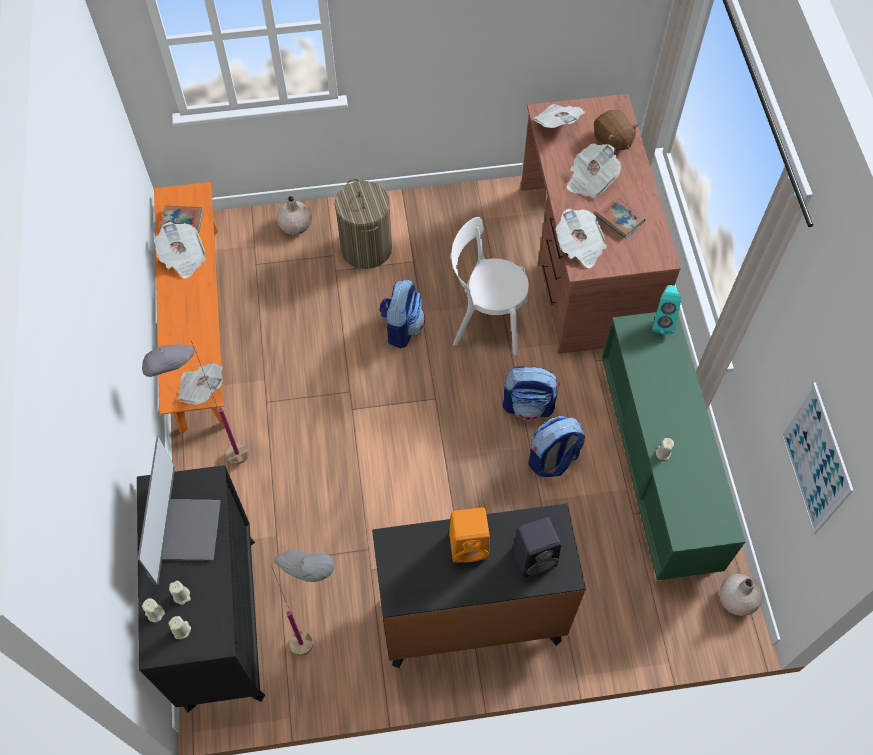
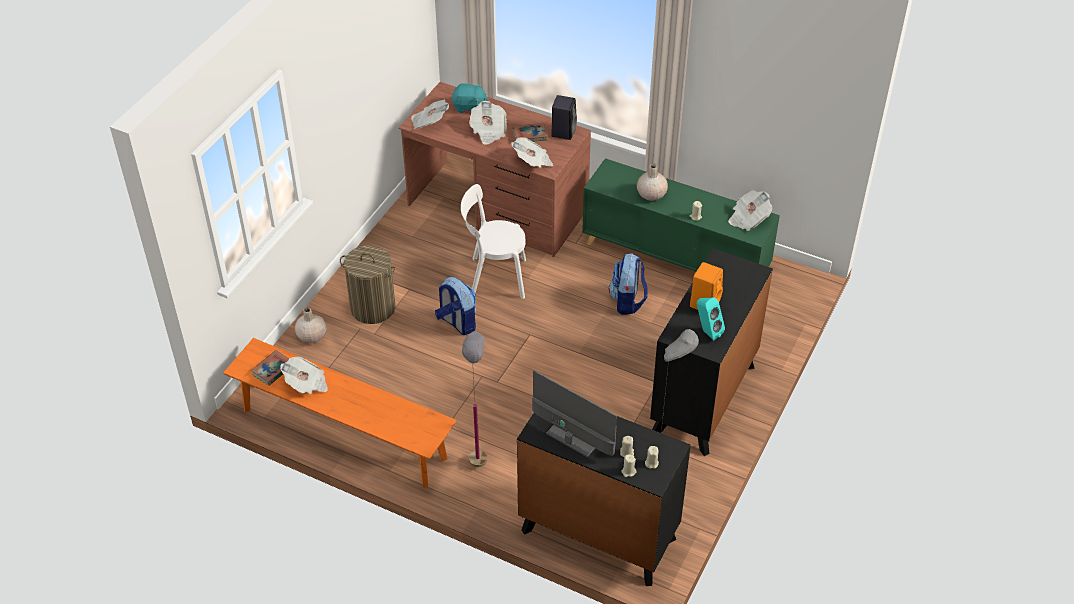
camera: 55 degrees left, 15 degrees down
newspaper [177,362,223,405] -> newspaper moved to [728,190,772,231]
white chair [451,217,529,355] -> white chair turned 45 degrees clockwise [461,184,526,299]
backpack [502,366,560,421] -> none
black speaker [513,517,561,577] -> black speaker moved to [551,95,577,140]
brown plush toy [594,110,638,150] -> turquoise plush toy [452,83,488,113]
turquoise speaker [652,285,681,334] -> turquoise speaker moved to [697,297,725,341]
beige vase [720,573,763,616] -> beige vase moved to [637,164,668,201]
picture [781,382,854,534] -> none

